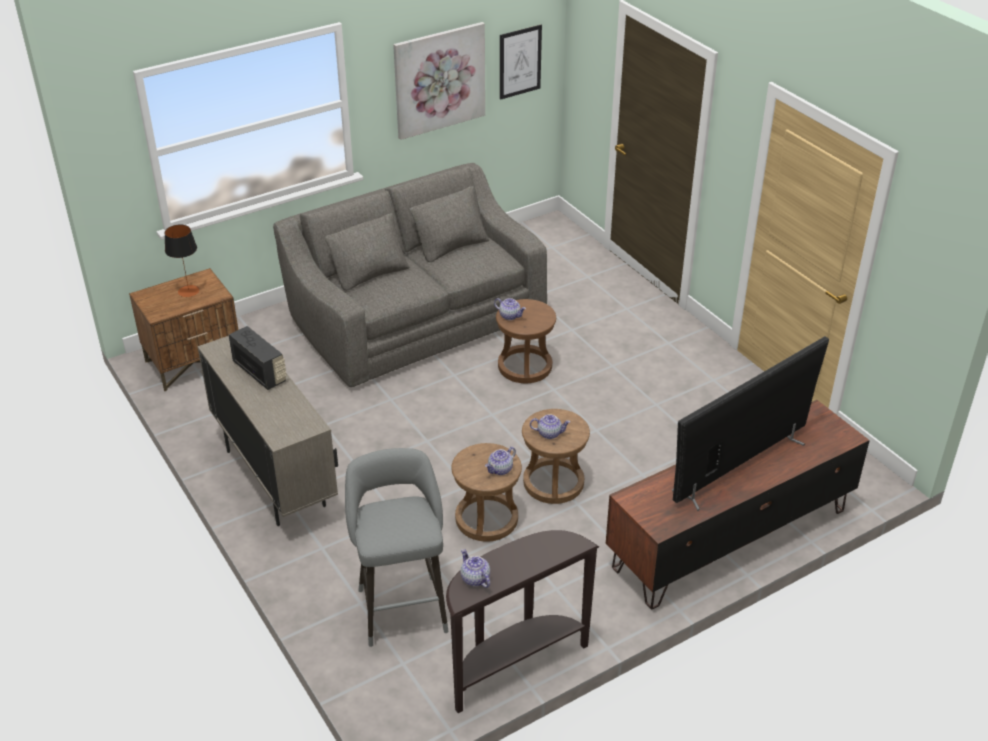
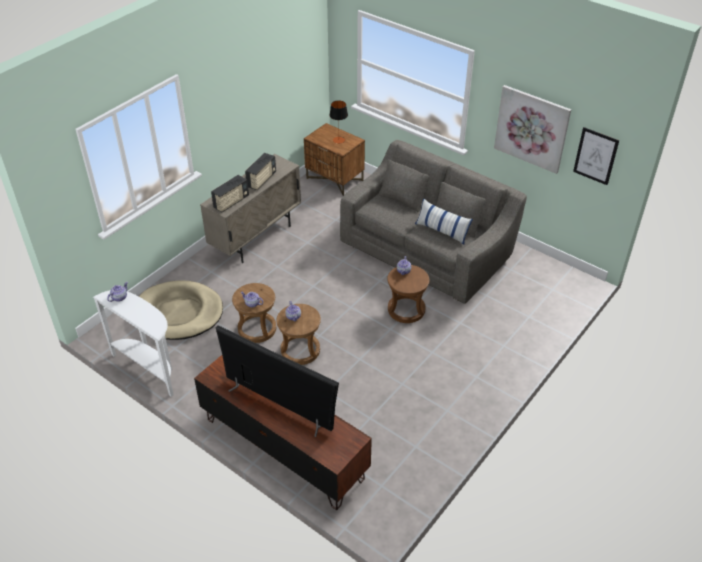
camera: 70 degrees right, 5 degrees up
grey stool [345,448,448,647] -> beige dog bed [139,281,223,340]
brown console table [446,530,599,713] -> white console table [93,290,174,397]
none -> radio [211,175,249,212]
none -> pillow [415,198,473,245]

